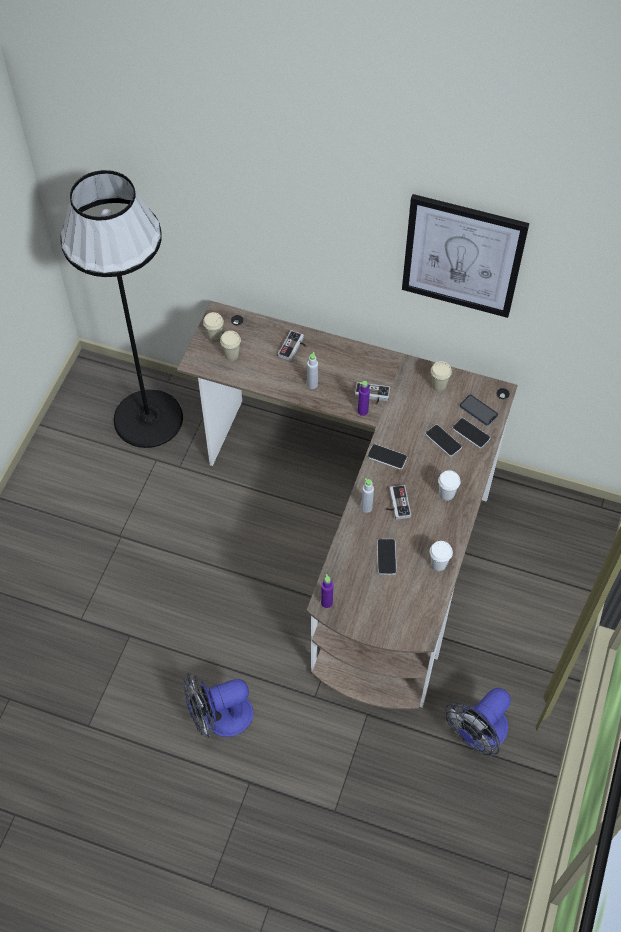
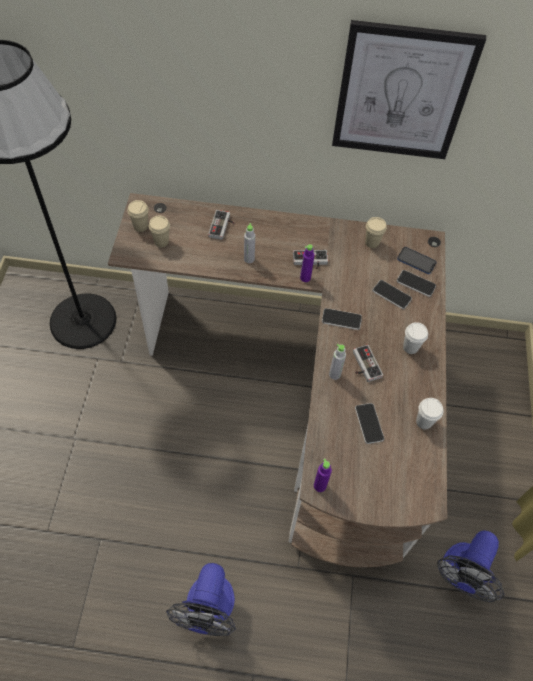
camera: 15 degrees left, 0 degrees up
fan [183,673,253,738] -> fan turned 45 degrees counterclockwise [166,563,236,636]

